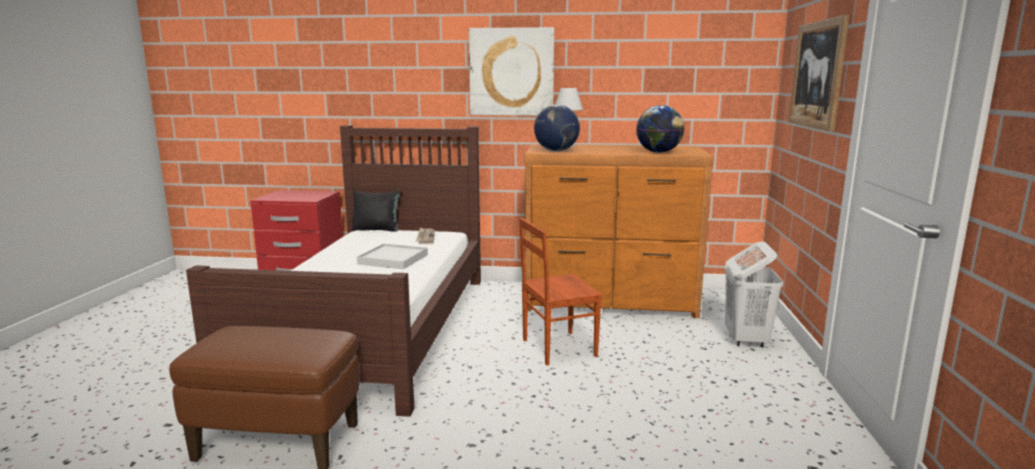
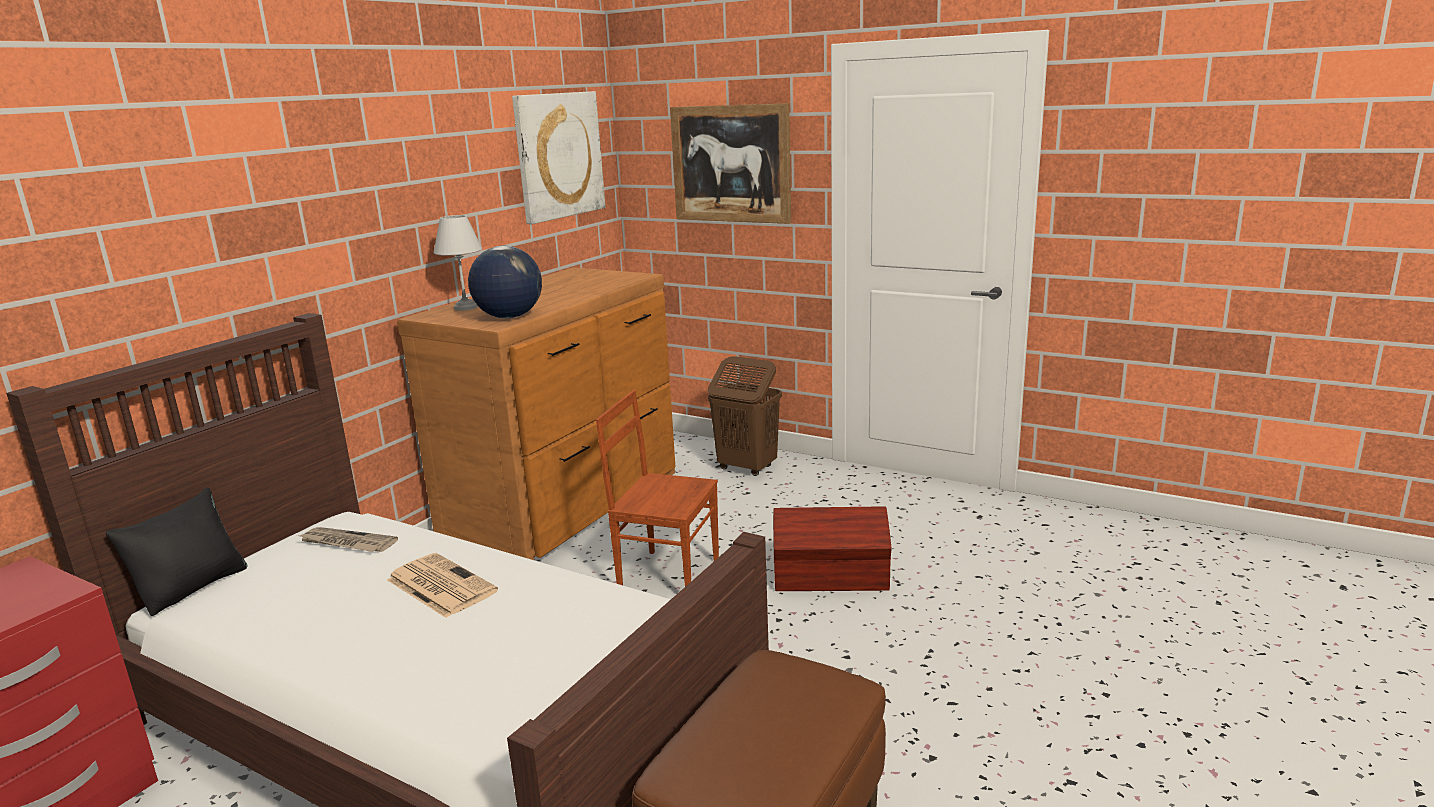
camera: 65 degrees left, 5 degrees up
white tray [357,244,428,269] -> newspaper [387,553,498,618]
picture [469,27,554,116] -> picture moved to [512,91,605,224]
brown chair [519,218,602,366] -> brown chair turned 105 degrees clockwise [596,390,719,587]
globe [636,105,684,153] -> none
white laundry basket [725,242,783,347] -> brown laundry basket [708,356,782,476]
none -> brown storage box [773,507,892,591]

